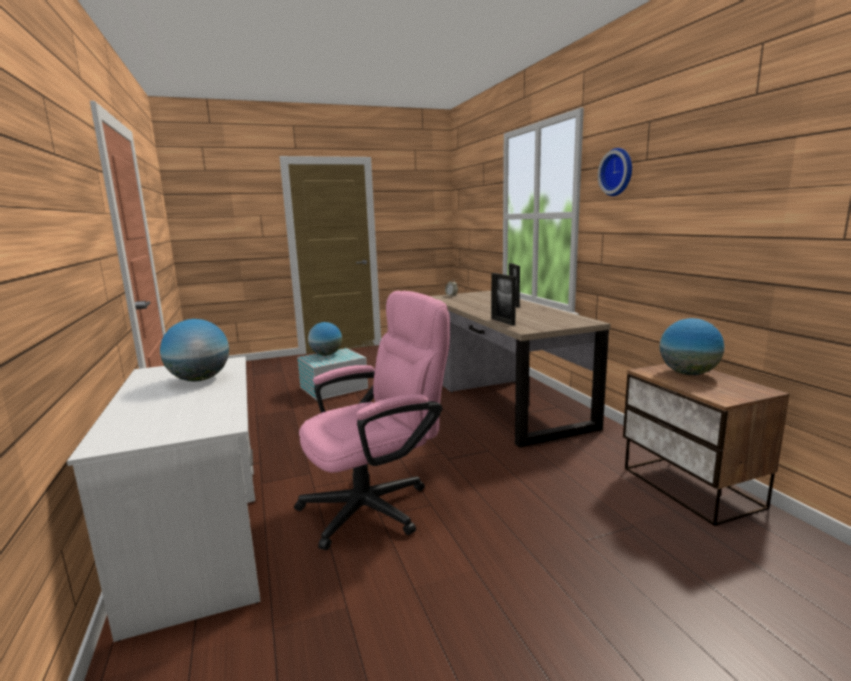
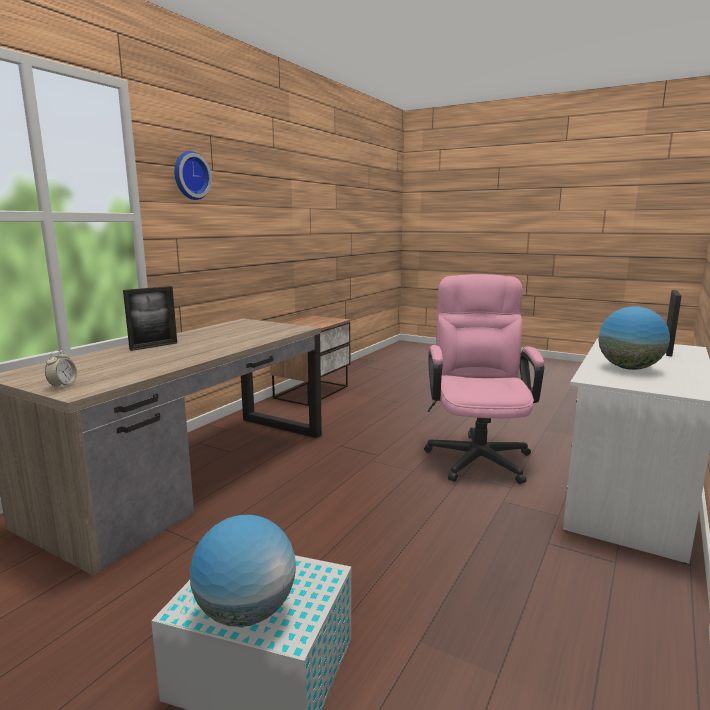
camera: 130 degrees left, 0 degrees up
pink office chair [294,291,450,550] -> pink office chair turned 75 degrees clockwise [424,274,544,484]
picture frame [491,273,516,325] -> picture frame moved to [666,290,682,356]
globe [660,318,724,375] -> none

